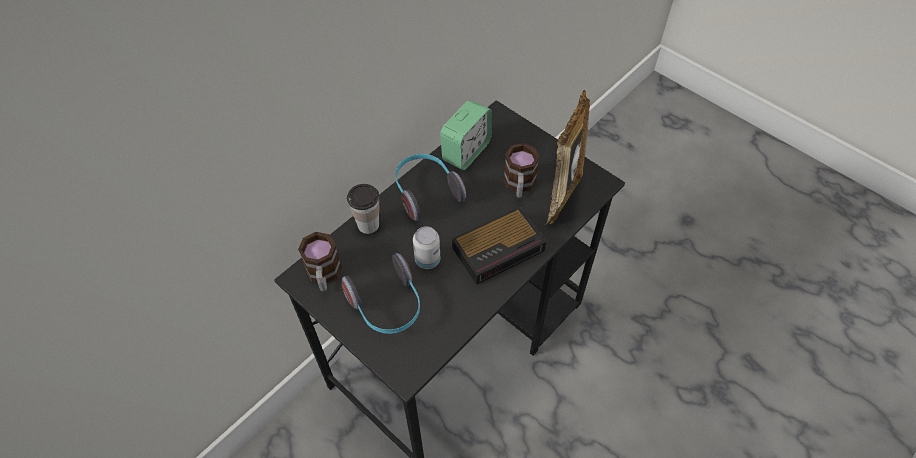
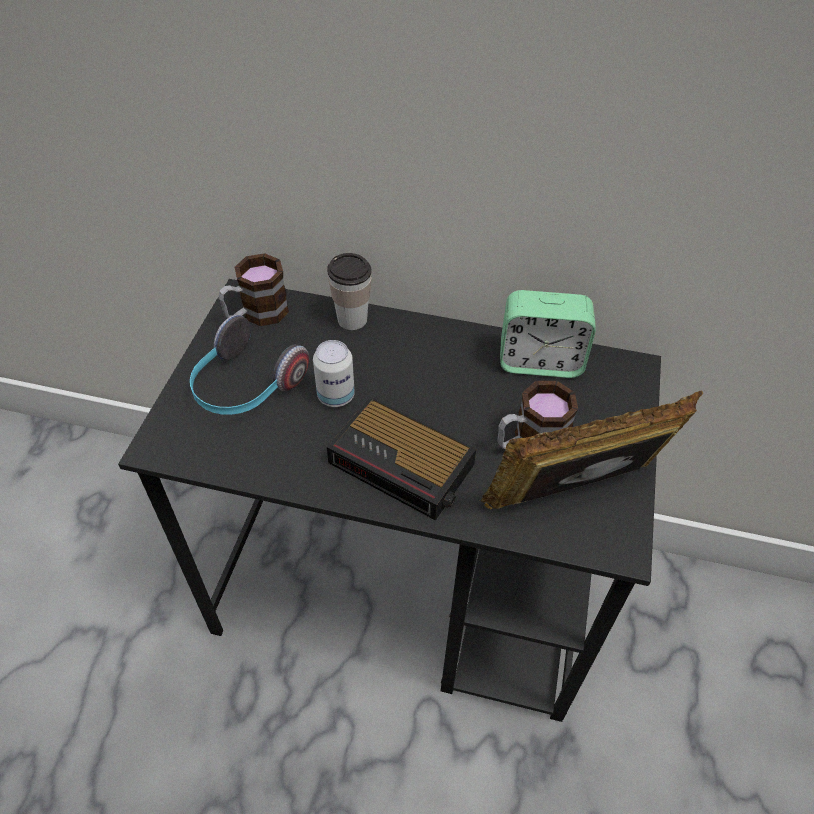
camera: 60 degrees right, 5 degrees down
headphones [395,154,466,221] -> none

